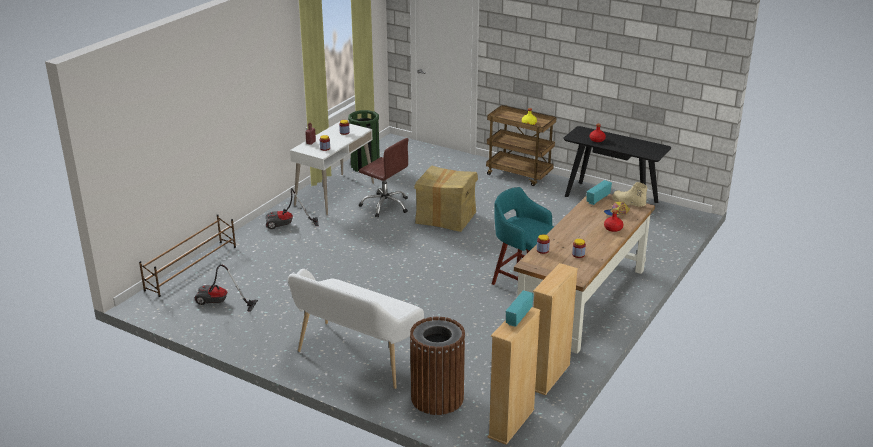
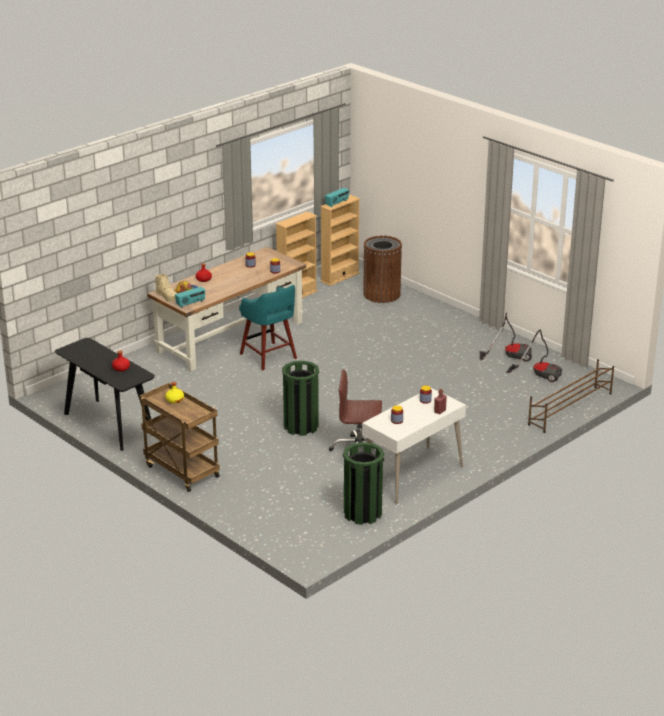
camera: 165 degrees left, 0 degrees up
vacuum cleaner [266,188,319,229] -> vacuum cleaner moved to [480,313,532,362]
white bench [288,269,424,389] -> none
brown office chair [359,138,408,217] -> brown office chair turned 45 degrees counterclockwise [329,369,384,461]
cardboard box [414,165,478,232] -> green trash can [282,361,319,436]

